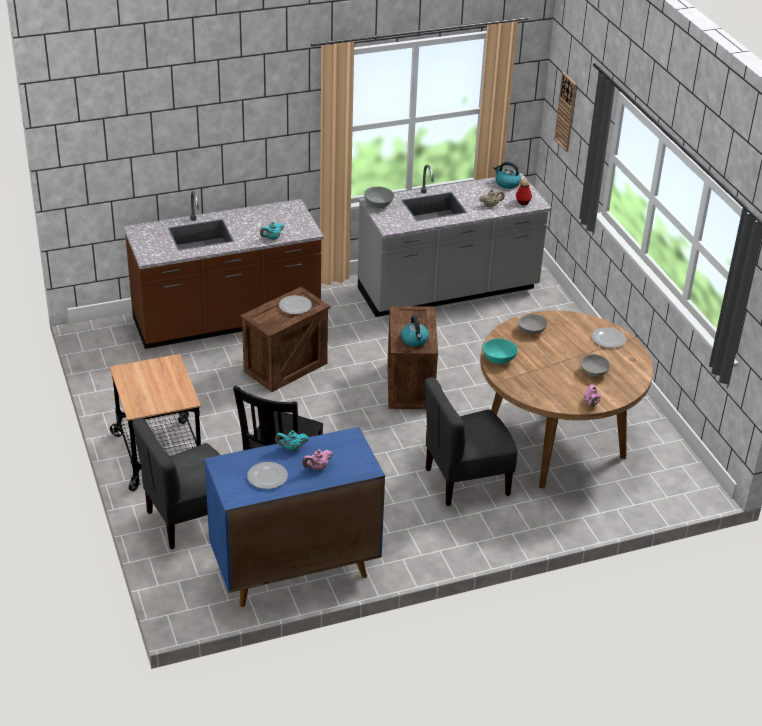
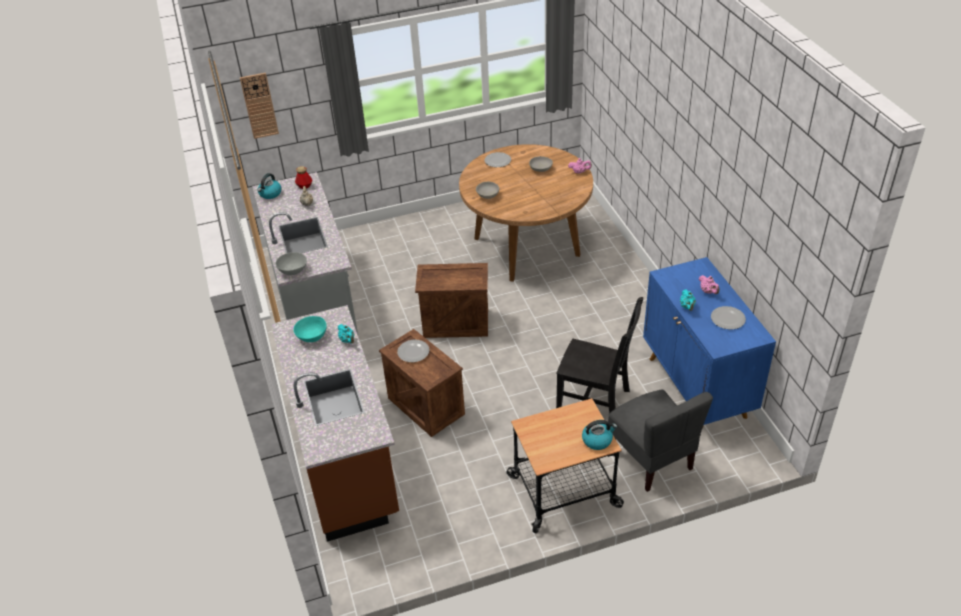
camera: 85 degrees left, 5 degrees up
kettle [401,316,429,347] -> kettle moved to [582,420,617,450]
grey chair [425,377,518,506] -> none
turquoise bowl [483,339,518,364] -> turquoise bowl moved to [293,316,327,342]

